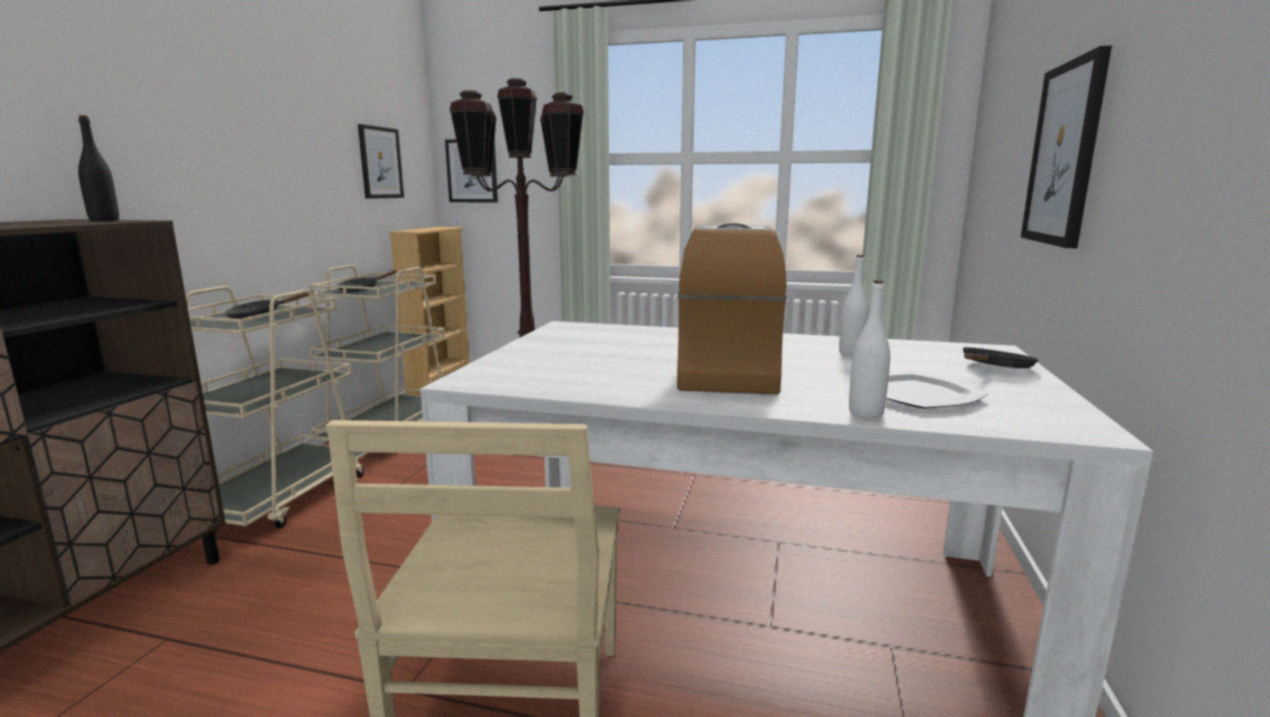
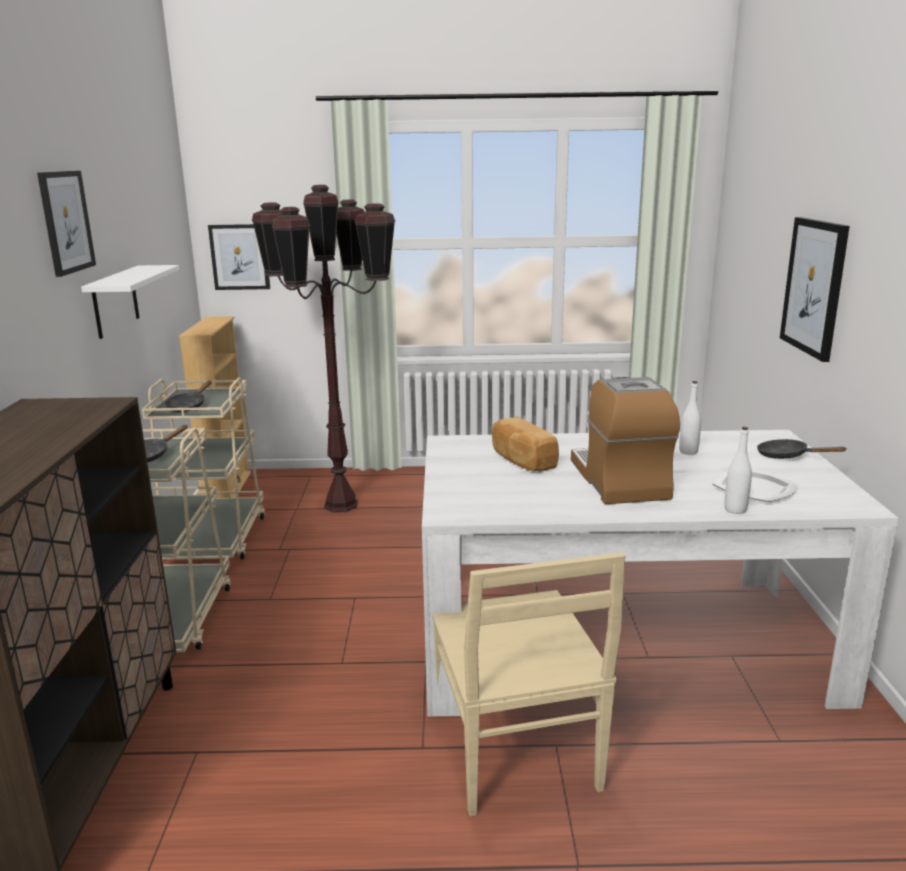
camera: 15 degrees left, 5 degrees up
black bottle [78,115,119,221] -> none
picture [358,124,404,199] -> picture moved to [37,171,96,277]
black frying pan [963,347,1038,368] -> black frying pan turned 90 degrees counterclockwise [757,439,846,459]
none -> white shelf [81,265,179,339]
none -> bread [492,416,559,471]

